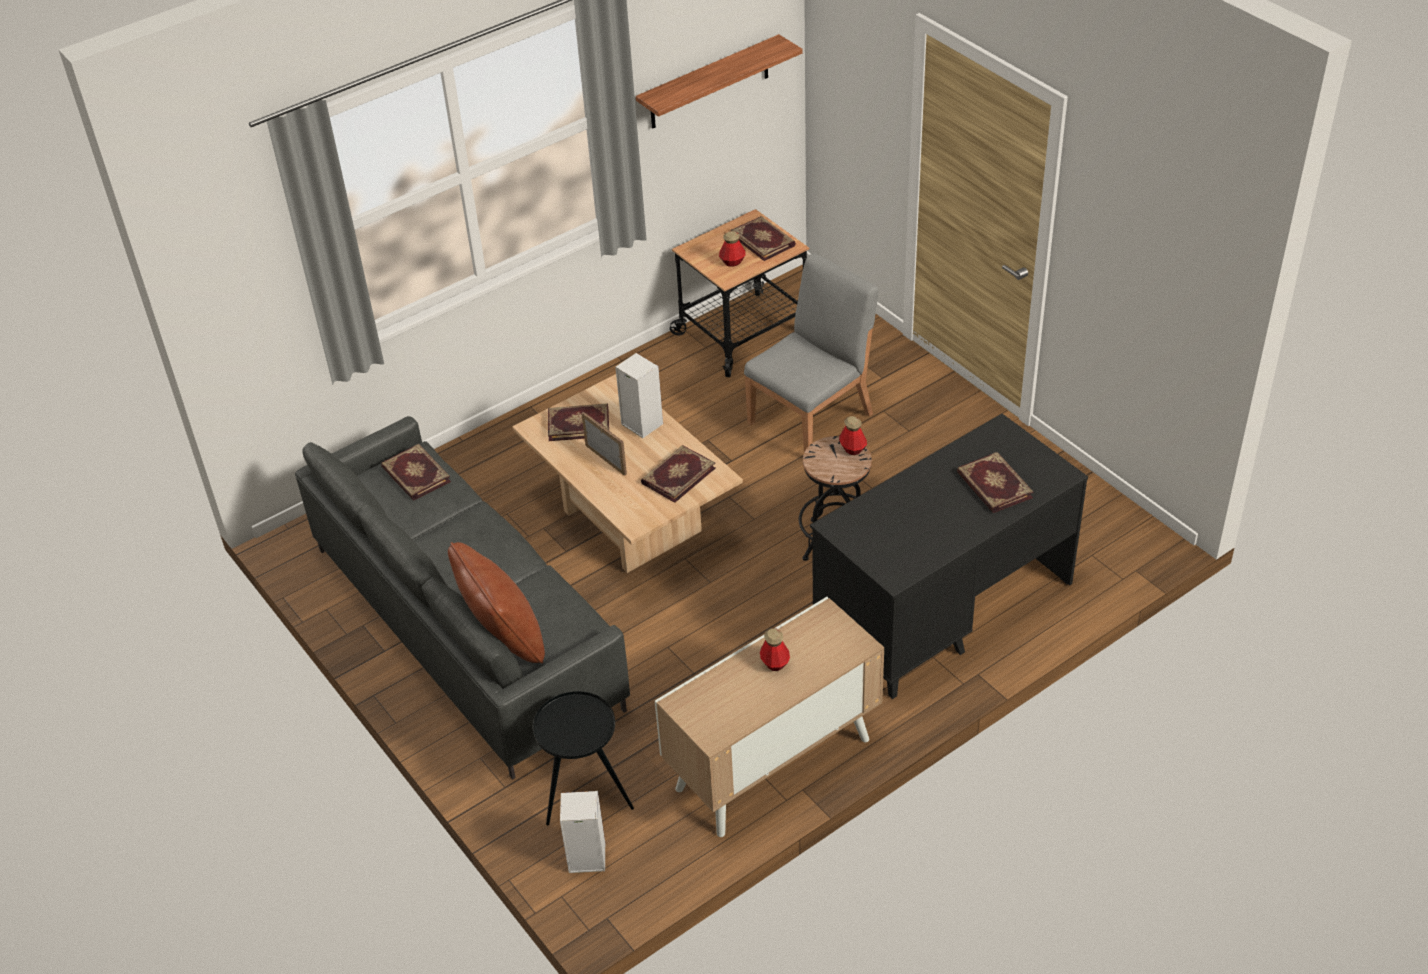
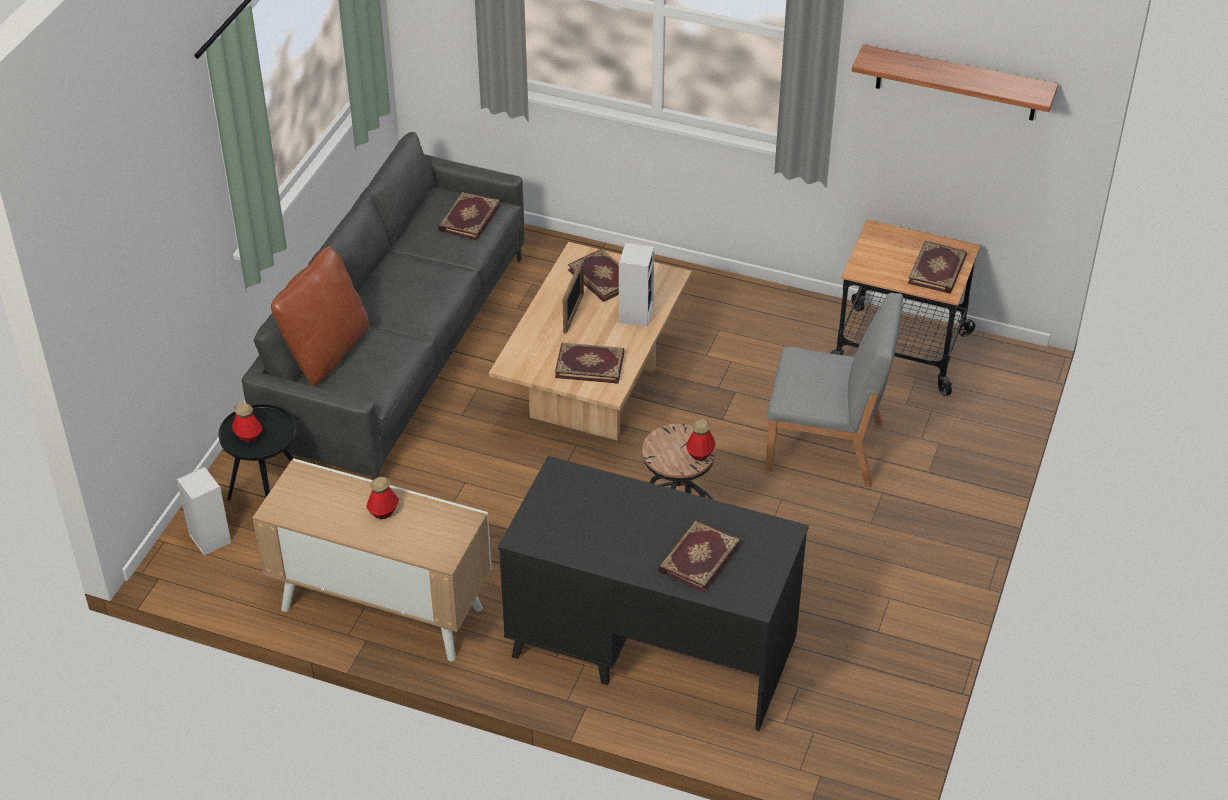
camera: 55 degrees right, 0 degrees up
bottle [719,231,746,267] -> bottle moved to [232,403,262,443]

